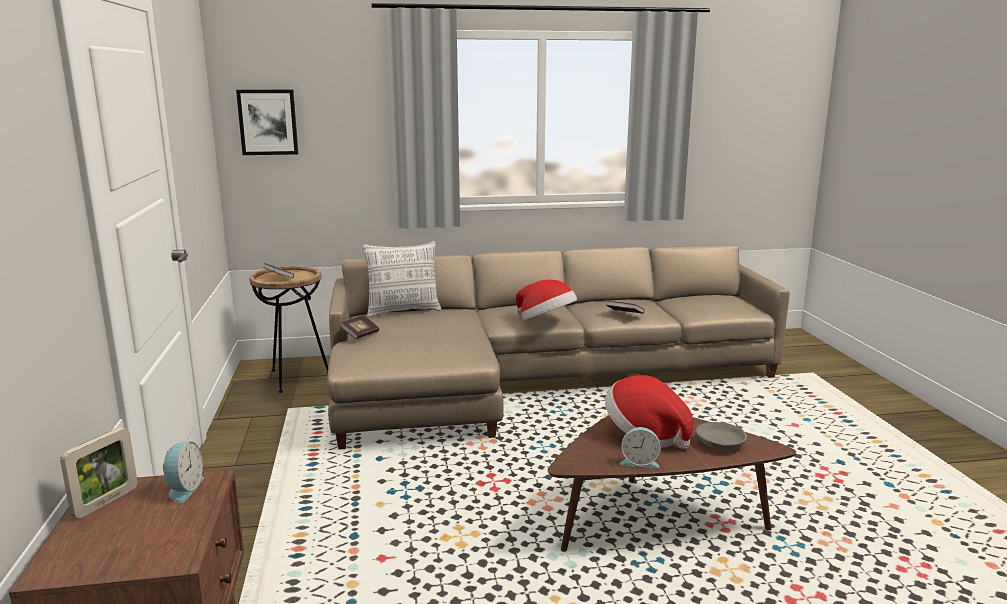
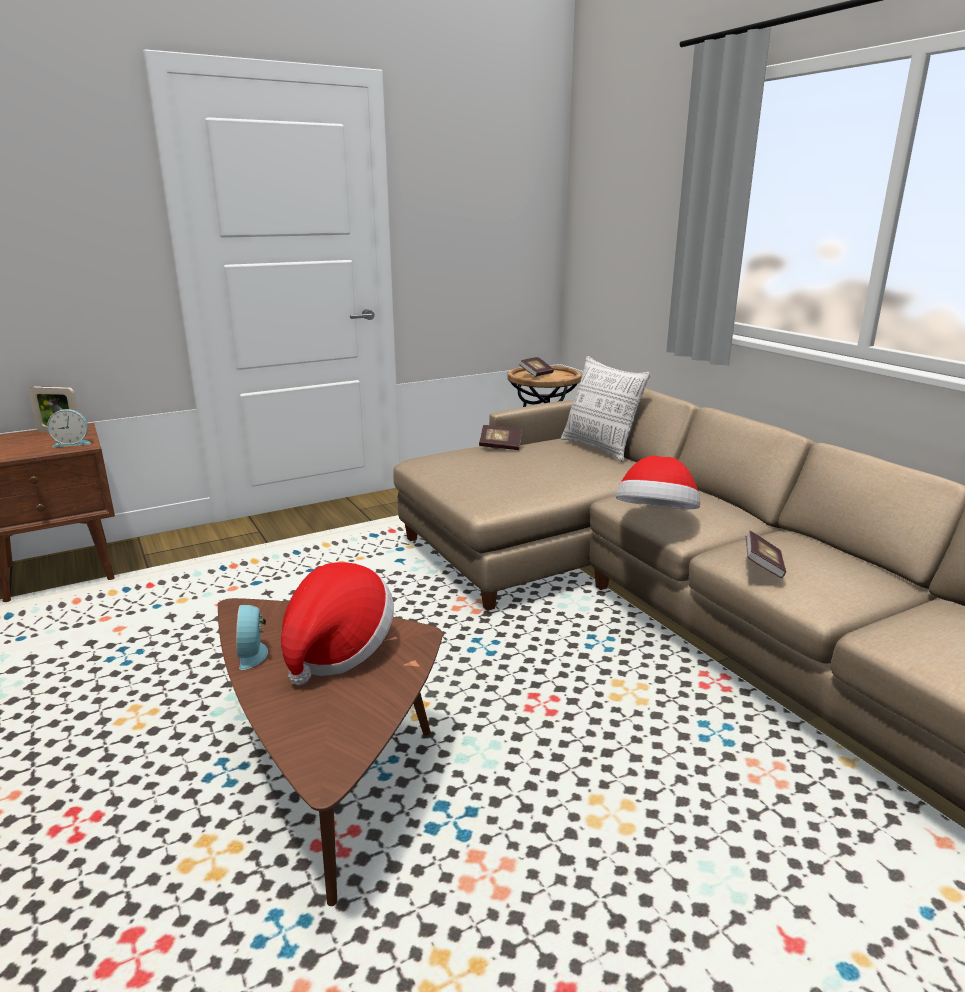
camera: 70 degrees right, 5 degrees up
picture [236,90,298,155] -> none
grey bowl [696,422,747,450] -> none

